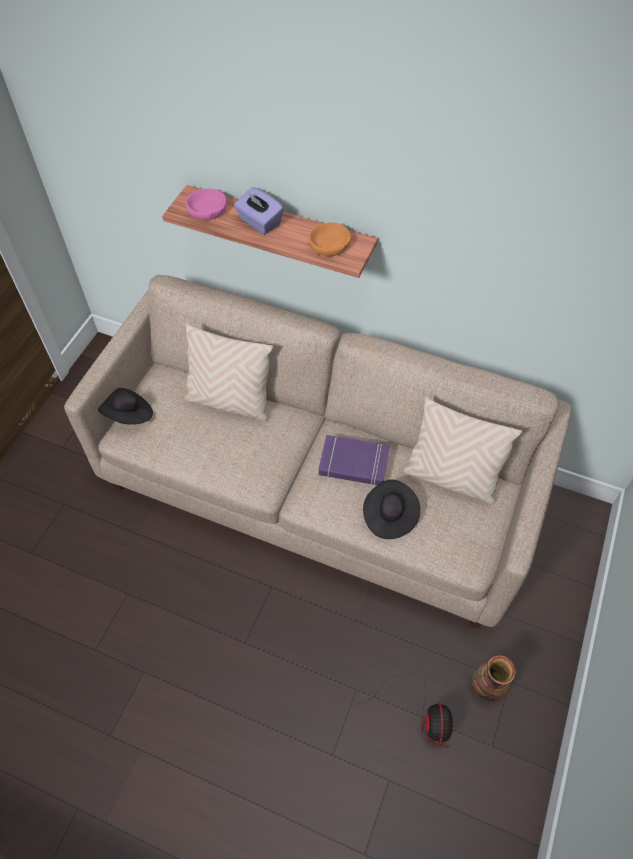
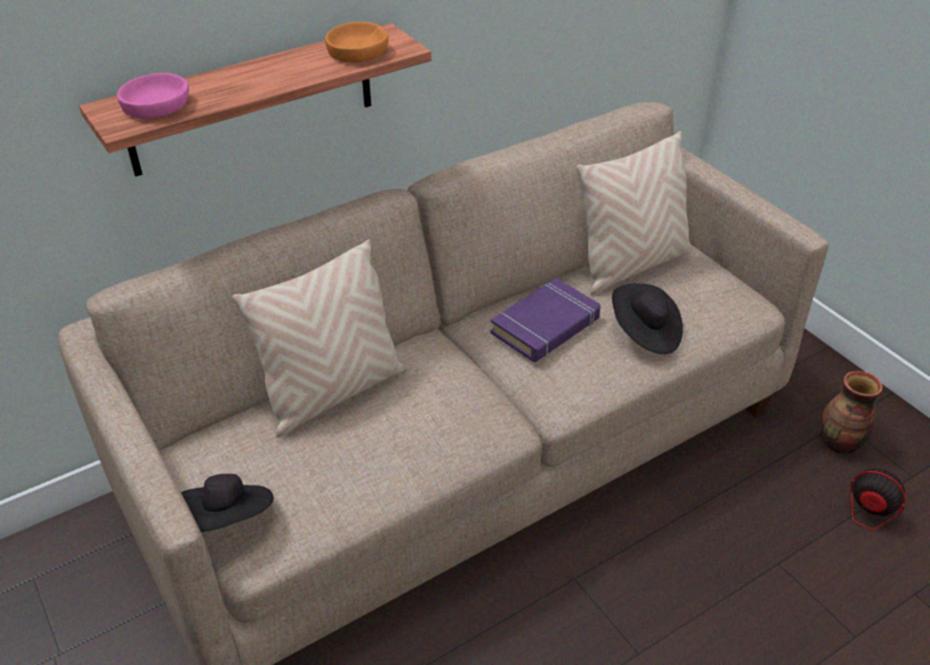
camera: 55 degrees left, 15 degrees down
purple tissue box [234,187,284,234] -> none

